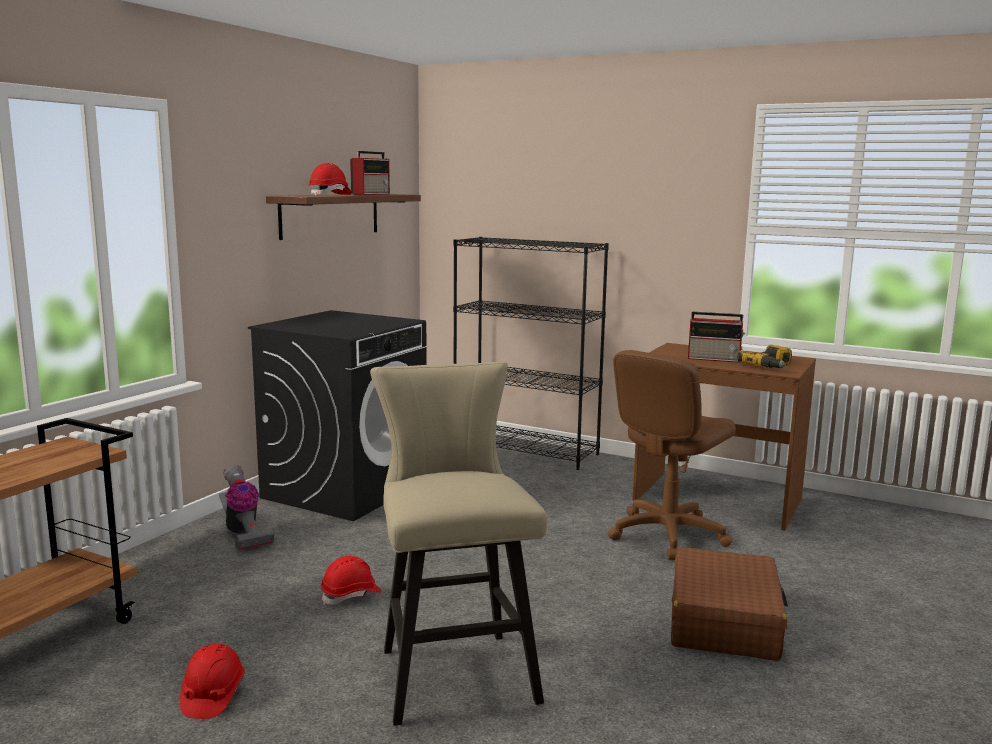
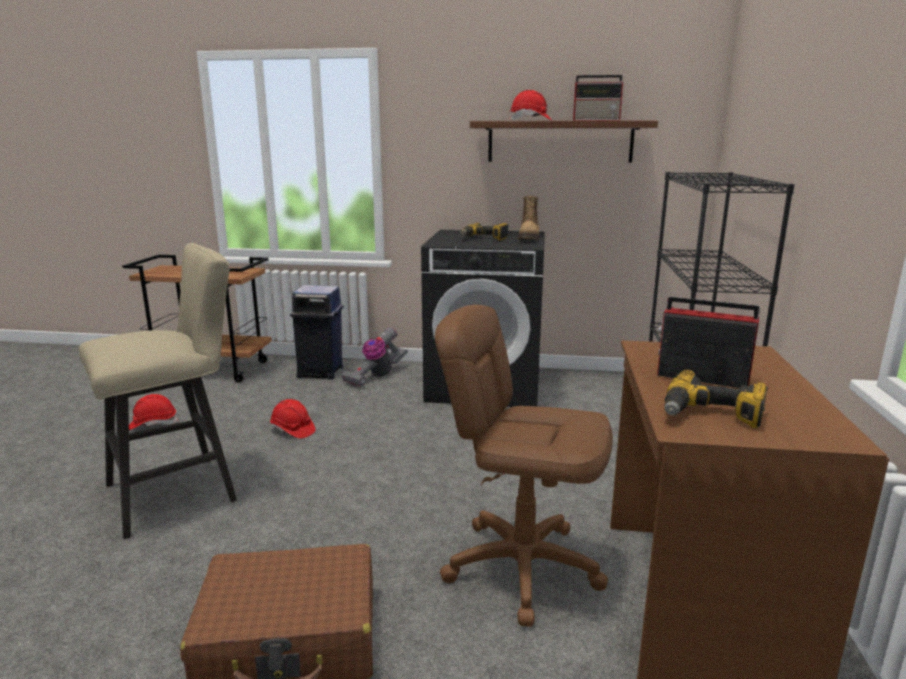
camera: 70 degrees right, 5 degrees up
radio [688,312,745,363] -> radio turned 120 degrees clockwise [657,297,761,388]
none -> blue trash can [290,285,344,380]
none -> power drill [460,223,509,240]
none -> boot [518,196,540,240]

